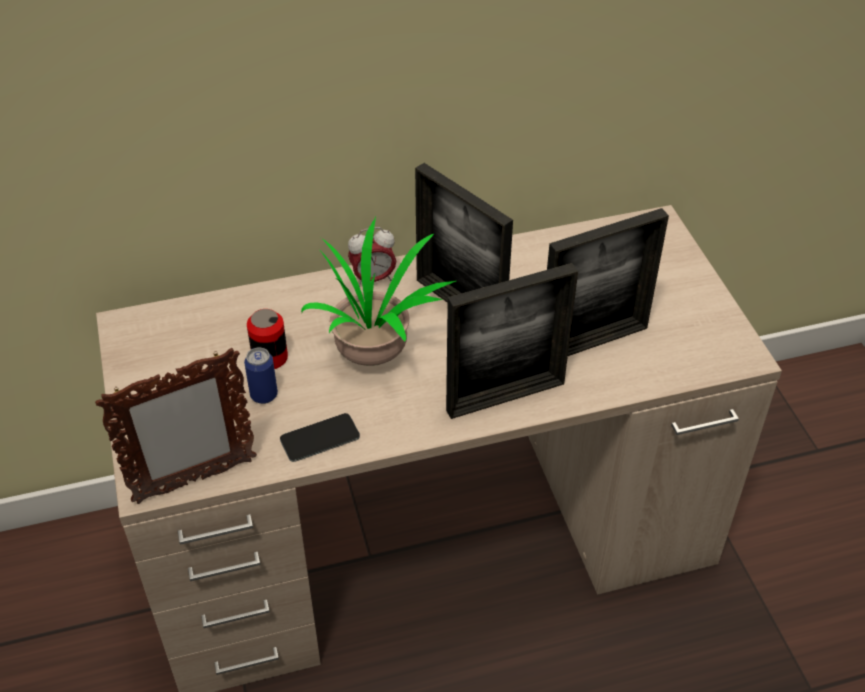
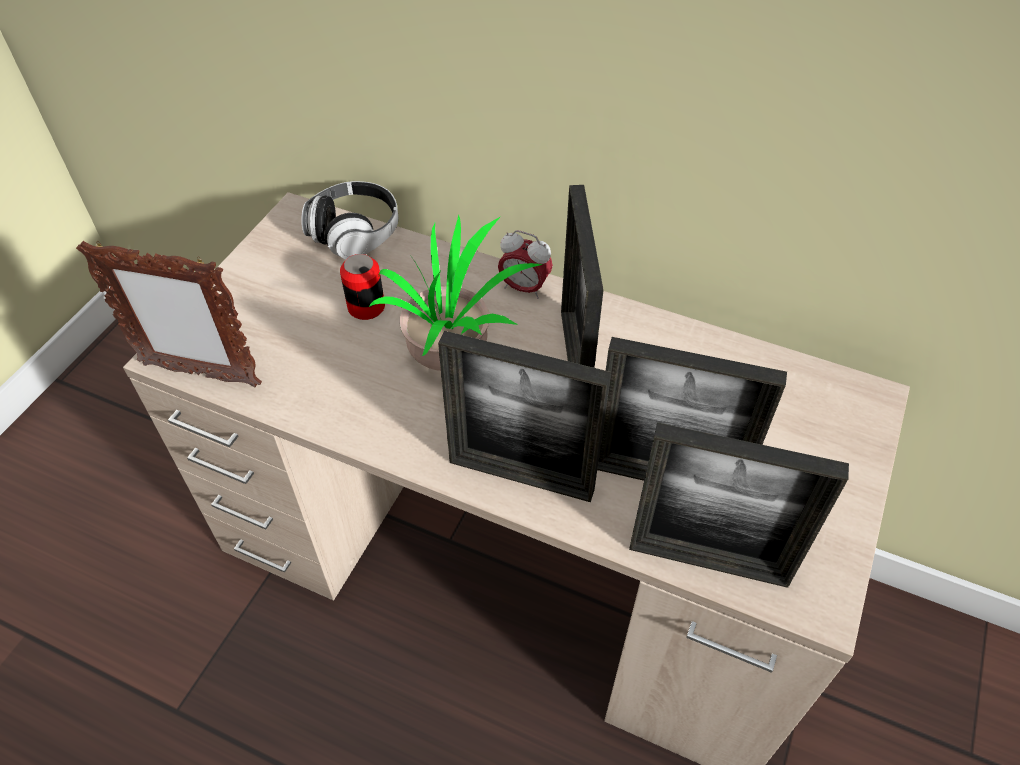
camera: 40 degrees right, 5 degrees up
can [244,348,278,404] -> none
phone [280,413,360,462] -> none
none -> headphones [301,181,399,259]
none -> picture frame [629,422,849,588]

